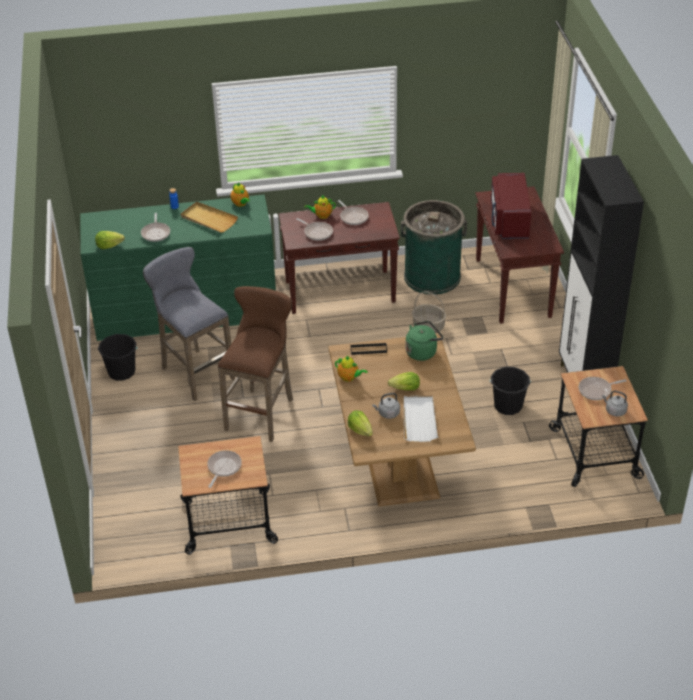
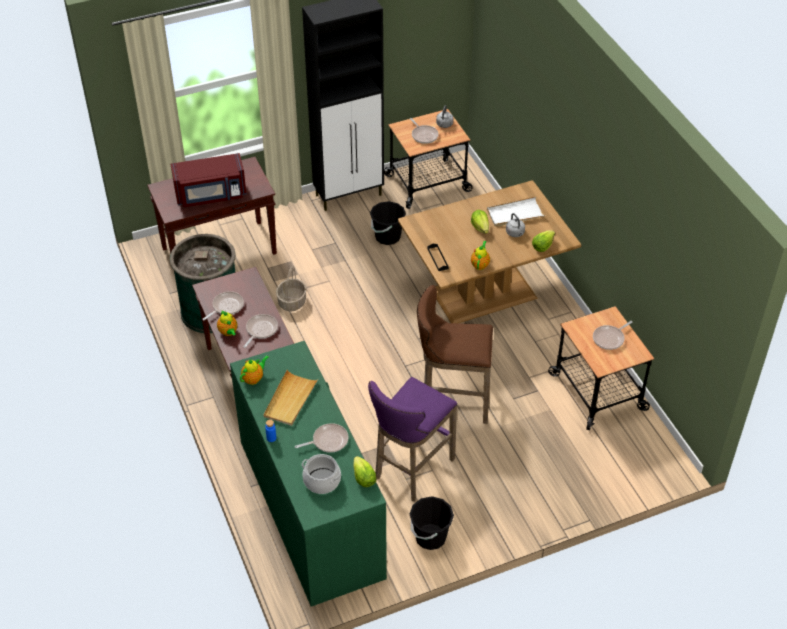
camera: 105 degrees left, 5 degrees up
grey stool [143,247,235,401] -> purple stool [368,377,457,501]
frying pan [207,450,242,488] -> frying pan turned 45 degrees counterclockwise [593,321,632,350]
green kettle [406,321,443,361] -> none
none -> cooking pot [302,454,341,494]

